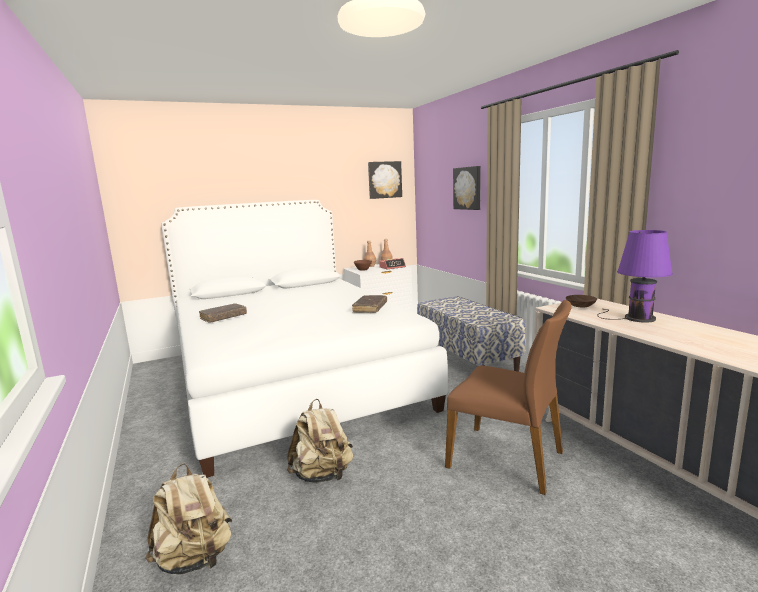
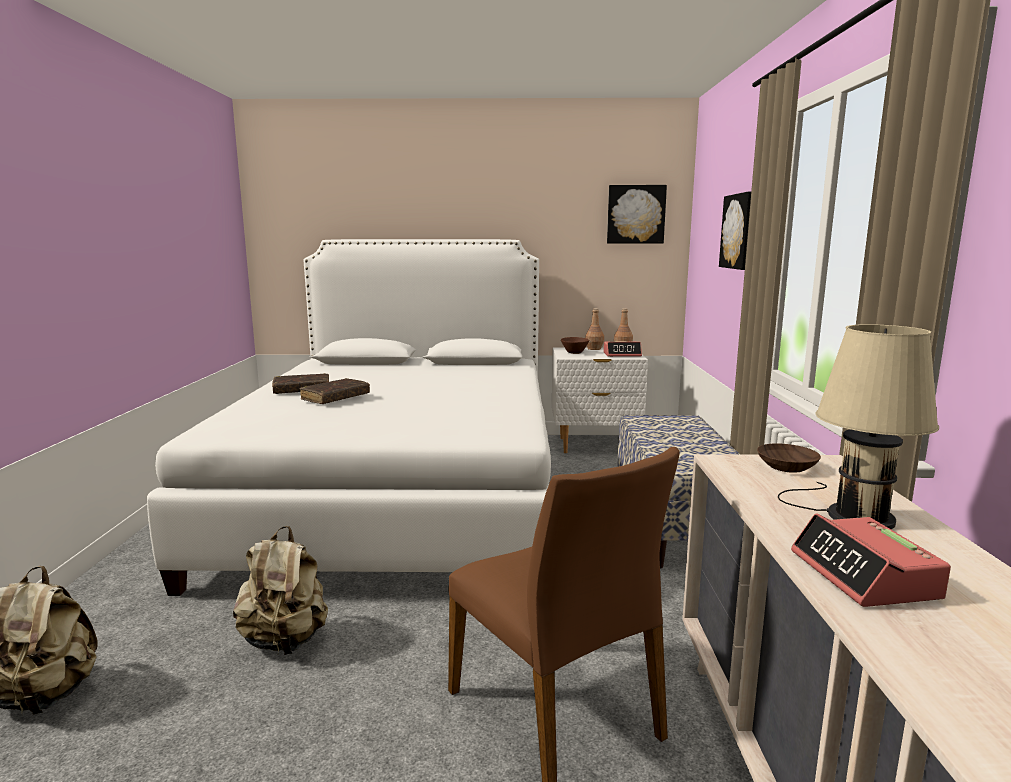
camera: 25 degrees right, 0 degrees up
brown book [352,295,387,313] -> brown book moved to [300,378,370,404]
purple table lamp [597,230,673,323] -> beige table lamp [778,324,939,529]
none -> alarm clock [791,513,951,607]

